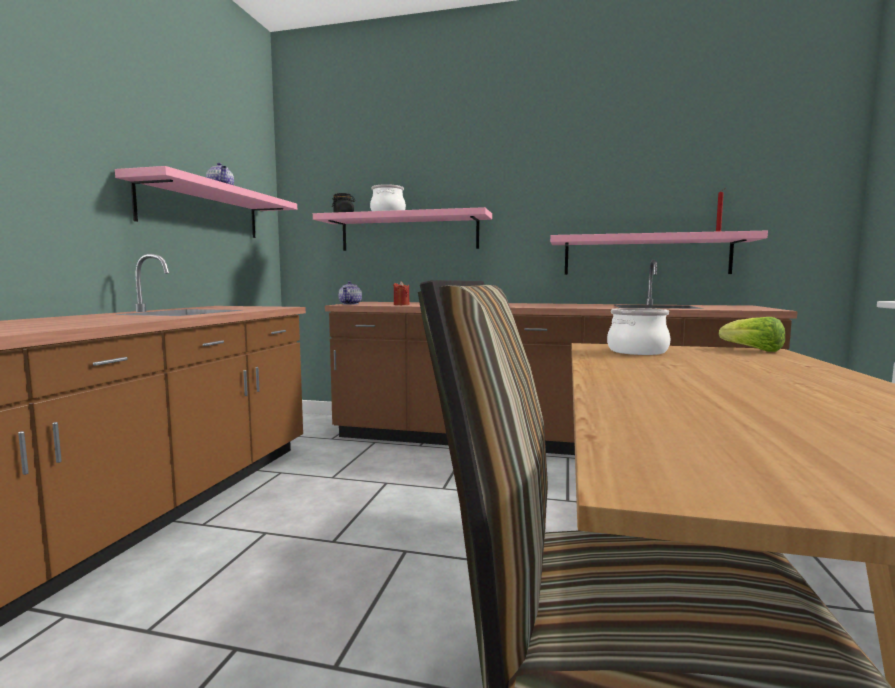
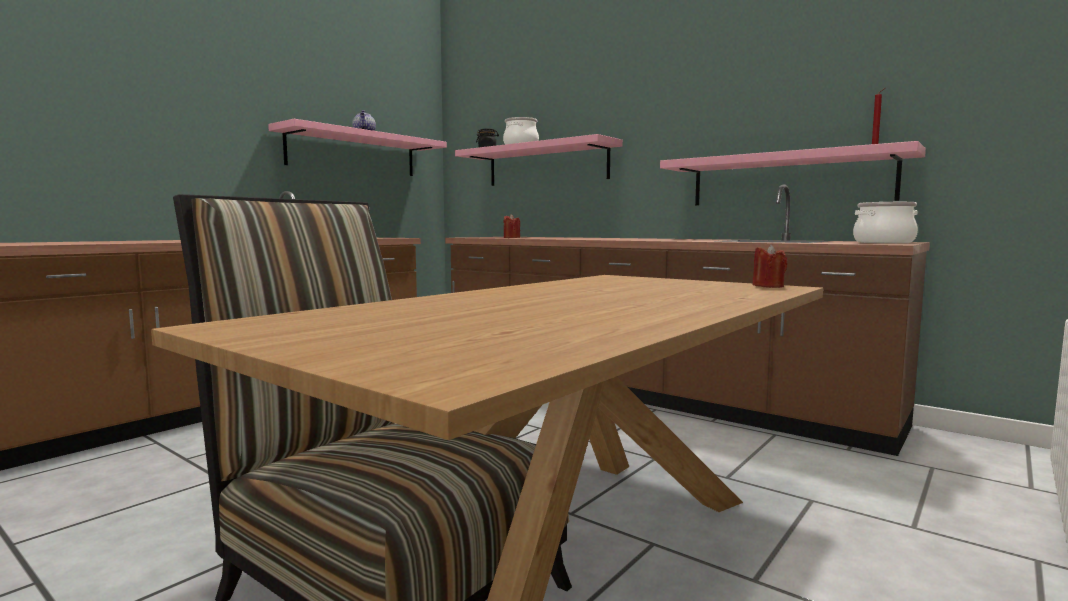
camera: 25 degrees right, 0 degrees up
teapot [338,281,362,305] -> none
cooking pot [607,308,671,355] -> cooking pot moved to [853,202,918,243]
lettuce [719,317,785,352] -> red candle [753,244,788,288]

